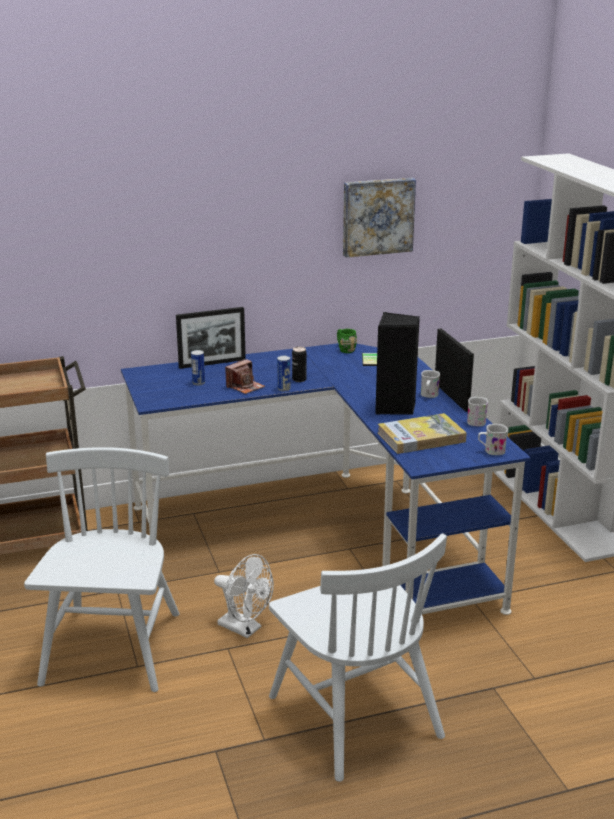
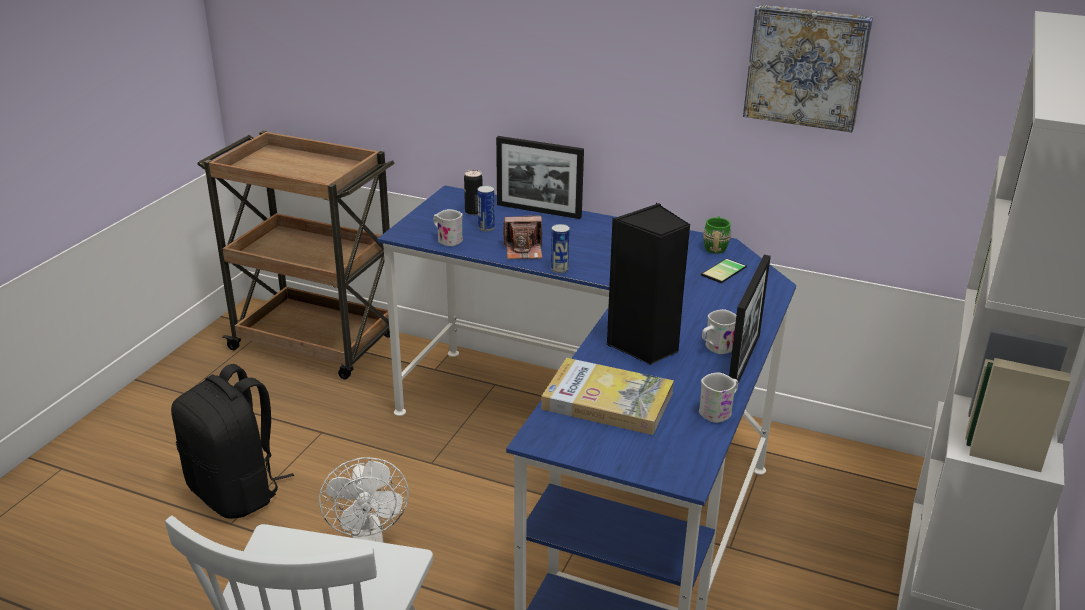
camera: 40 degrees right, 5 degrees up
white chair [24,447,180,692] -> black backpack [171,364,294,519]
can [292,347,307,382] -> can moved to [464,170,482,215]
white mug [478,424,508,455] -> white mug moved to [433,209,463,246]

